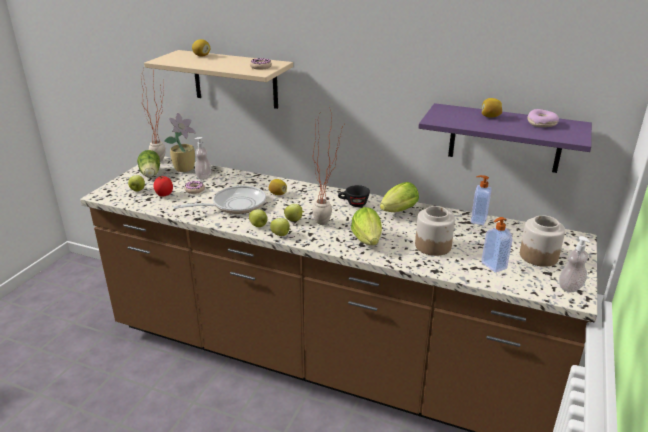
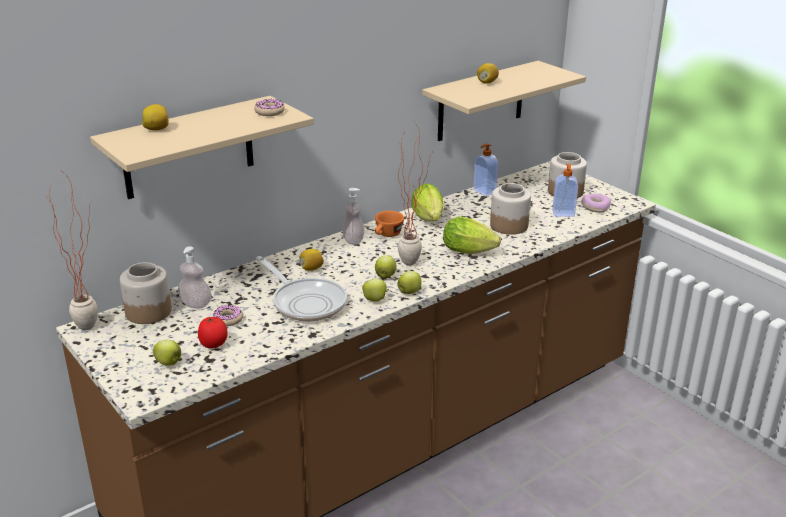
camera: 60 degrees left, 0 degrees up
lettuce [137,150,160,178] -> none
potted plant [164,113,196,172] -> jar [120,262,172,324]
frying pan [173,186,266,214] -> frying pan turned 135 degrees clockwise [255,256,347,321]
black cup [338,185,370,207] -> orange cup [375,211,404,237]
purple shelf [418,103,592,173] -> beige shelf [422,61,586,141]
donut [527,109,559,127] -> donut moved to [581,194,611,213]
soap dispenser [559,236,590,293] -> soap dispenser moved to [342,188,365,245]

